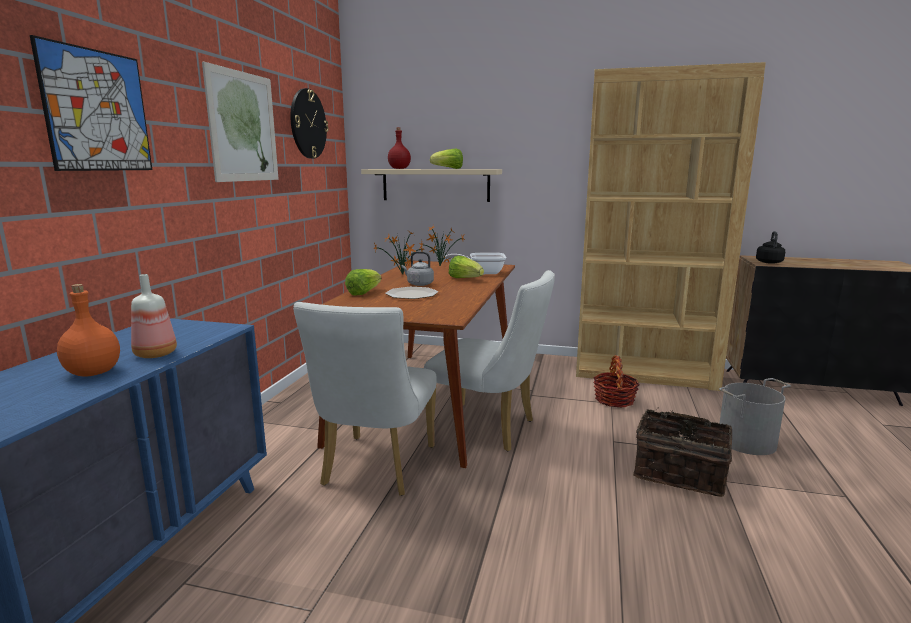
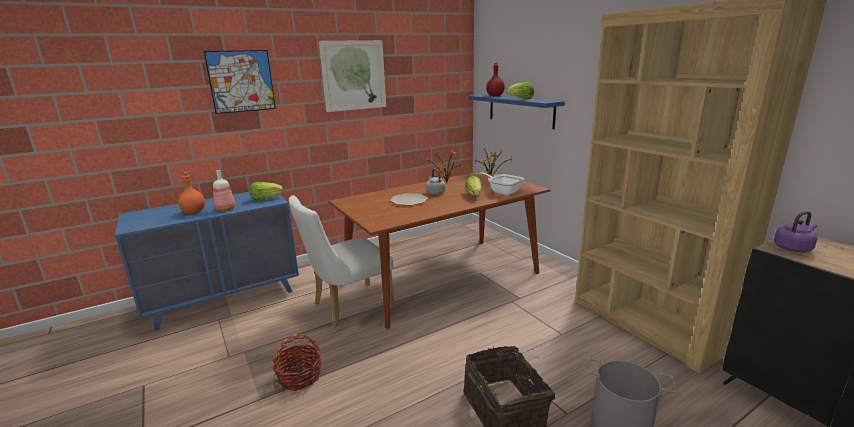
camera: 45 degrees right, 5 degrees up
wall clock [290,88,328,159] -> none
lettuce [345,269,381,296] -> lettuce moved to [250,182,283,200]
beige shelf [361,169,502,202] -> blue shelf [468,94,565,129]
white chair [424,270,555,451] -> none
basket [593,355,639,407] -> basket moved to [272,333,321,391]
black kettle [756,231,785,264] -> purple kettle [774,211,817,253]

